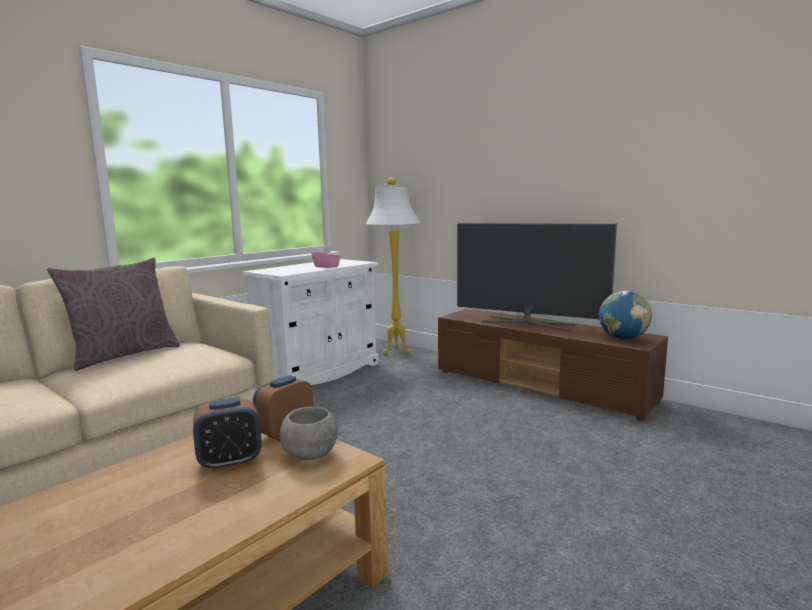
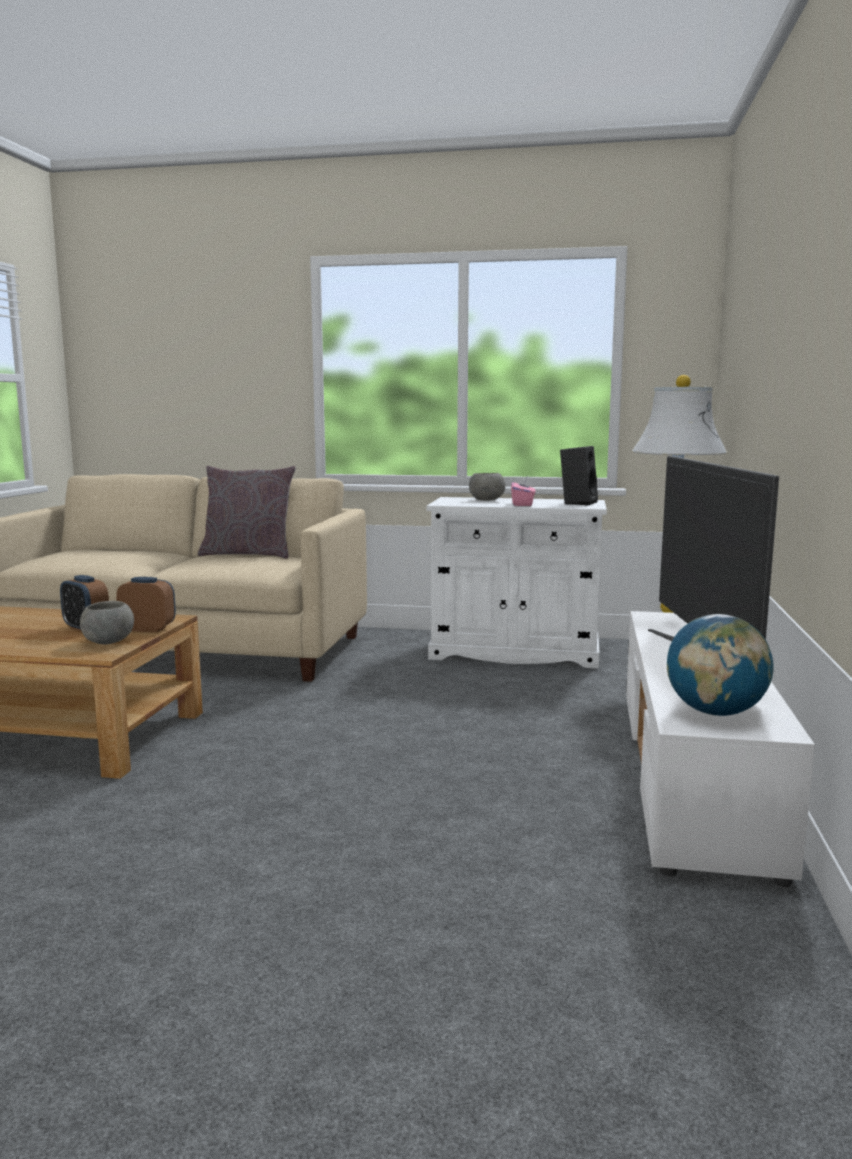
camera: 60 degrees right, 0 degrees up
brown tv stand [438,308,668,420] -> white tv stand [626,611,815,887]
none -> grey bowl [469,473,505,501]
none -> black speaker [560,446,598,506]

